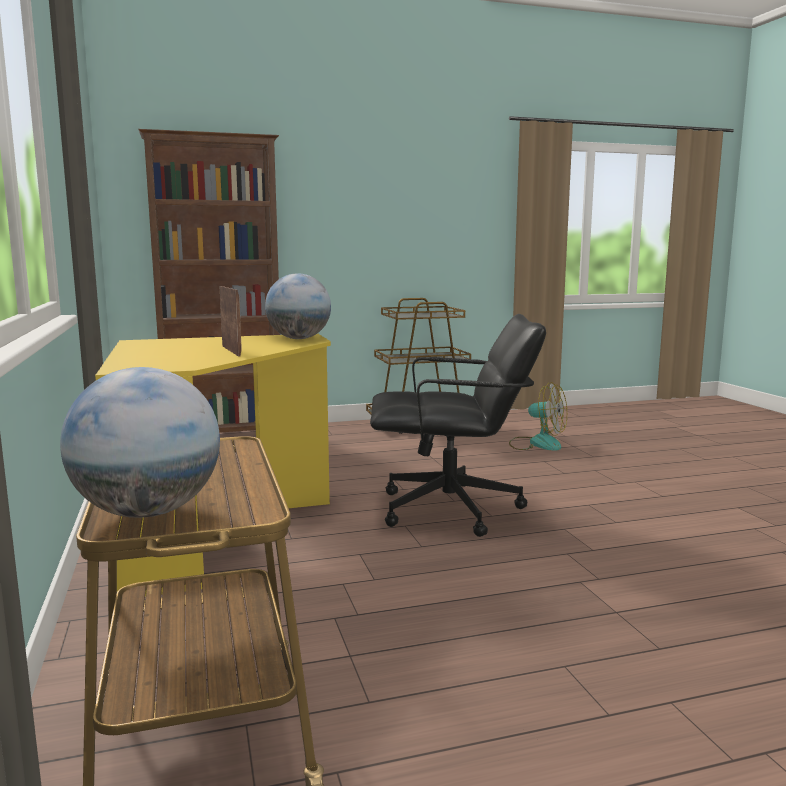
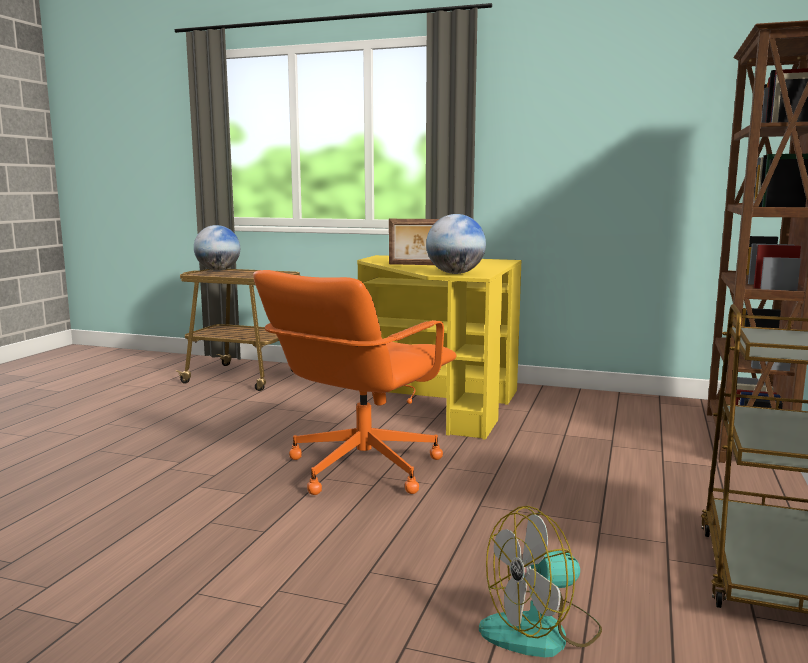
camera: 125 degrees right, 0 degrees up
black office chair [370,314,546,537] -> orange office chair [253,270,457,495]

